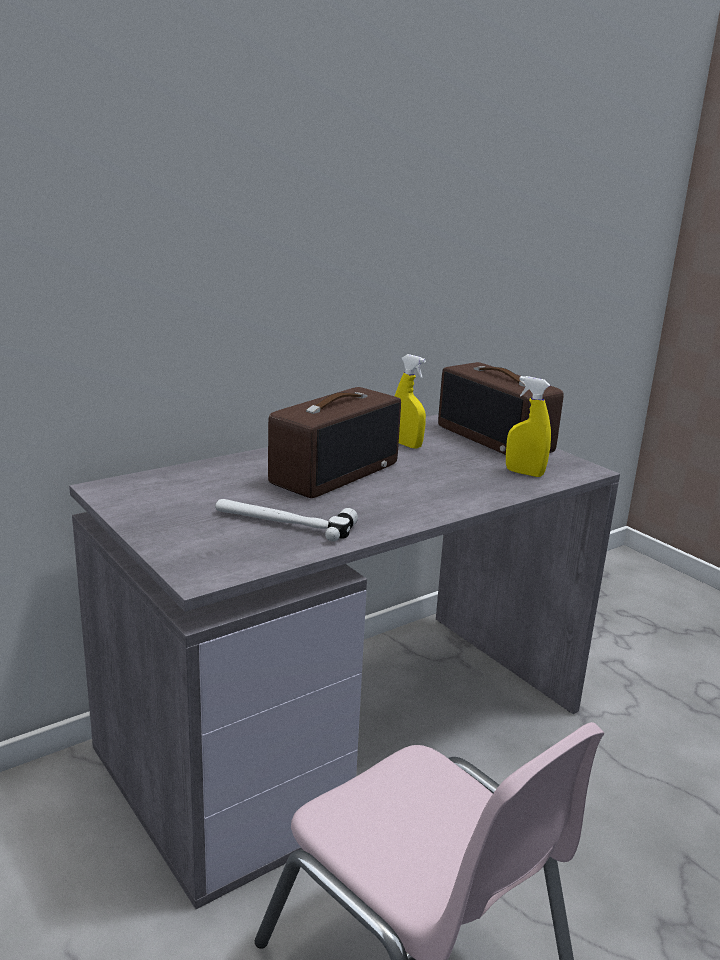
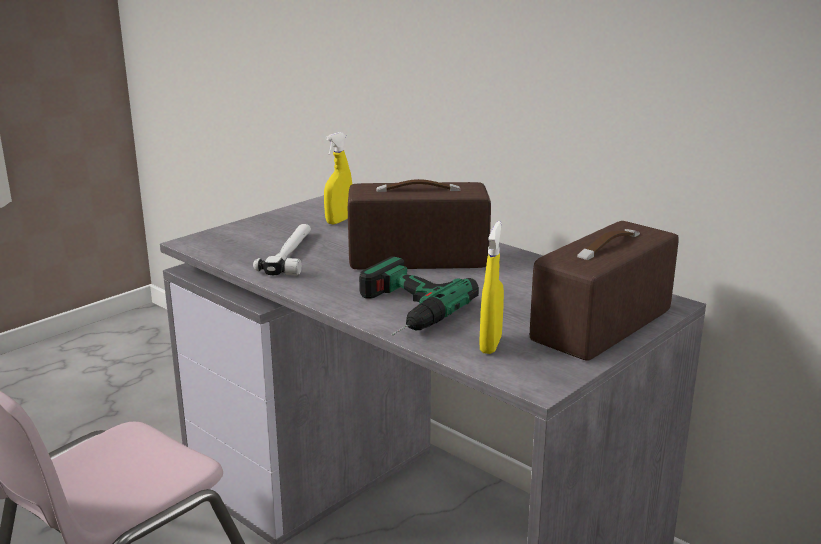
camera: 80 degrees right, 0 degrees up
radio [268,387,401,498] -> radio turned 150 degrees clockwise [348,179,491,270]
yellow spray bottle [395,354,426,449] -> yellow spray bottle moved to [324,132,352,224]
none -> power drill [359,256,479,335]

